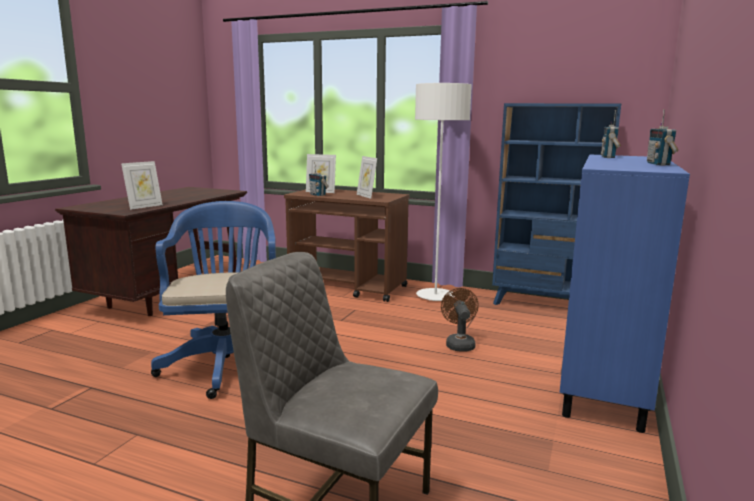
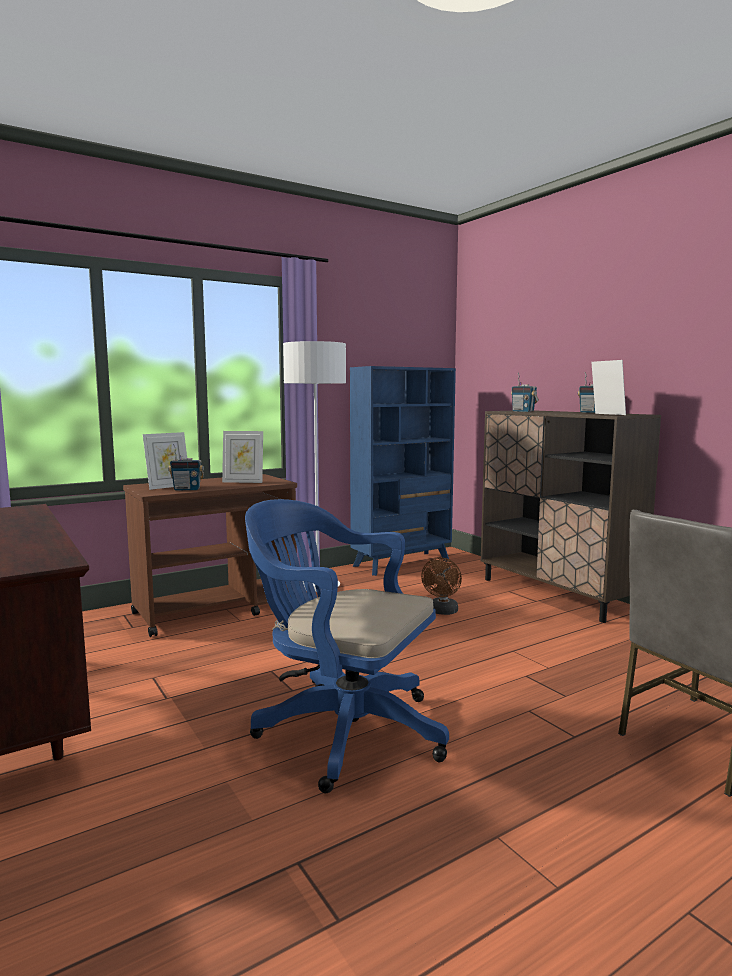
camera: 55 degrees left, 5 degrees down
picture frame [121,161,163,210] -> picture frame moved to [591,360,626,415]
brown fan [441,288,479,352] -> brown fan turned 105 degrees counterclockwise [421,557,462,615]
blue cabinet [560,155,690,433] -> brown cabinet [481,410,661,623]

